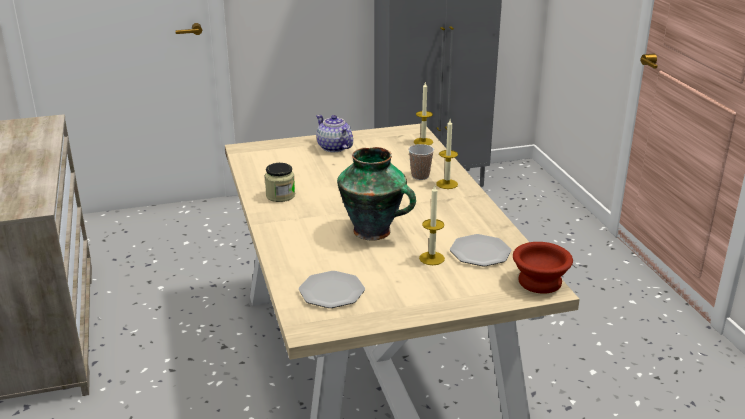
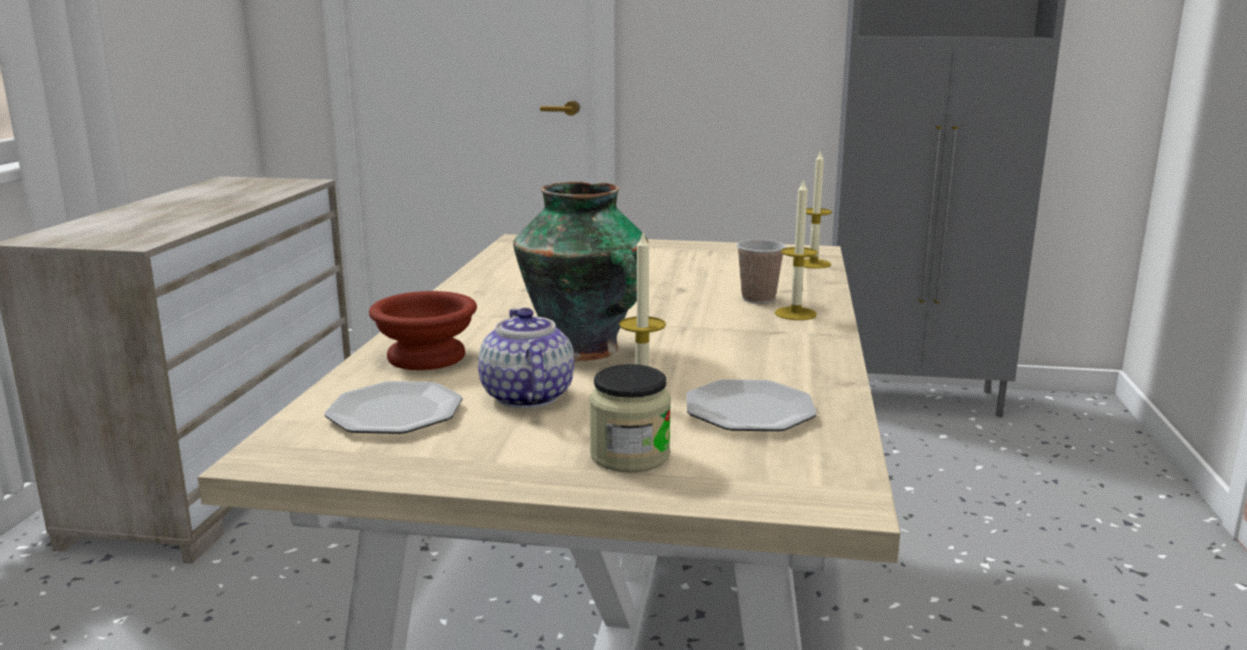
camera: 25 degrees right, 10 degrees down
jar [265,163,295,202] -> jar moved to [589,364,671,473]
teapot [316,115,353,152] -> teapot moved to [478,308,574,409]
brown bowl [513,242,573,294] -> brown bowl moved to [369,291,477,370]

